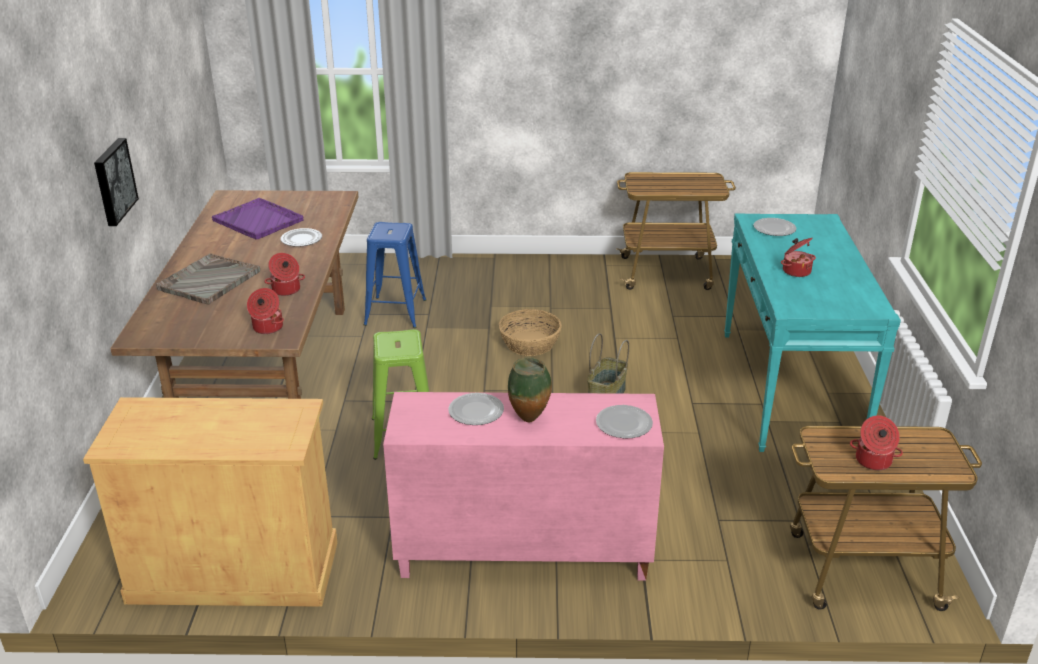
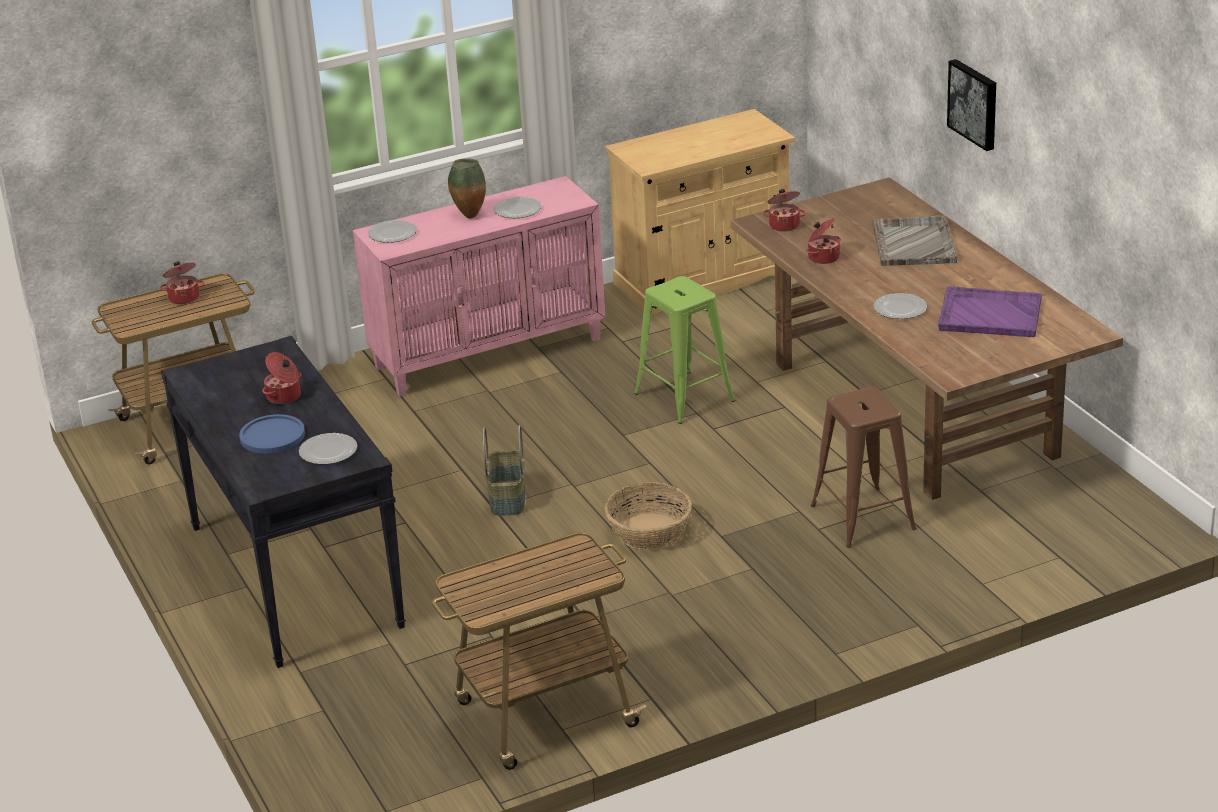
camera: 155 degrees right, 0 degrees up
blue stool [364,222,426,328] -> brown stool [811,387,917,548]
turquoise console table [724,213,901,452] -> black console table [161,336,406,668]
none -> blue plate [239,414,305,454]

